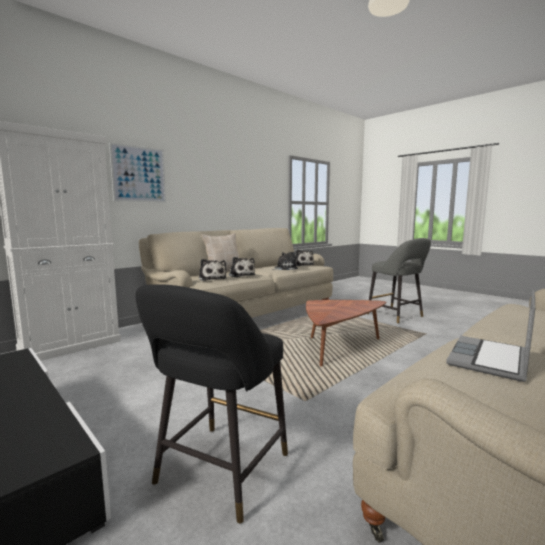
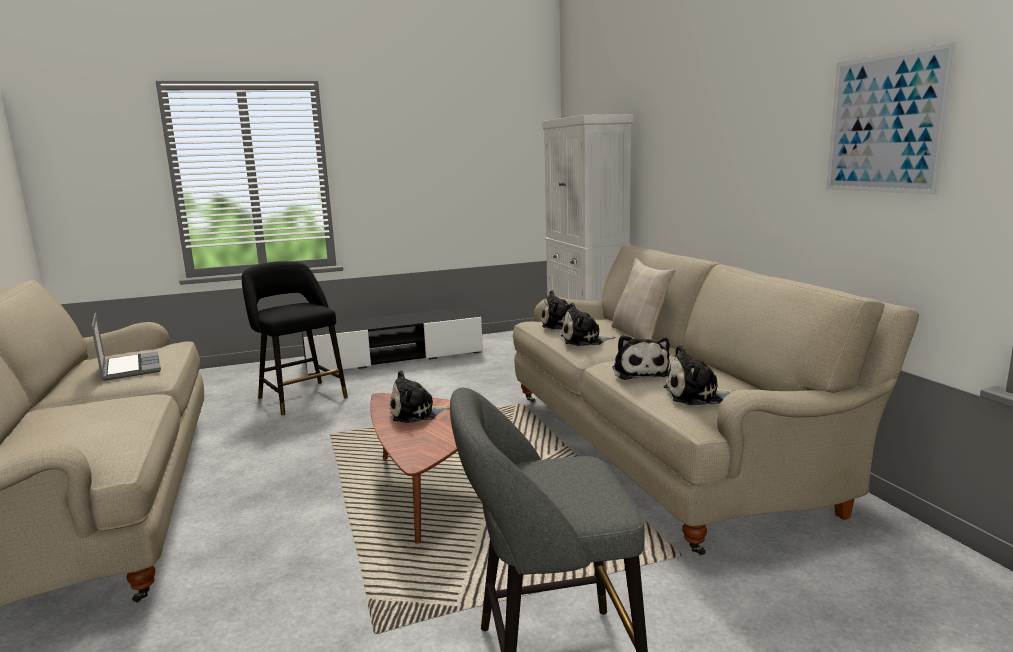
camera: 115 degrees right, 5 degrees up
picture [109,142,166,203] -> picture moved to [826,42,957,194]
none -> plush toy [390,370,450,423]

